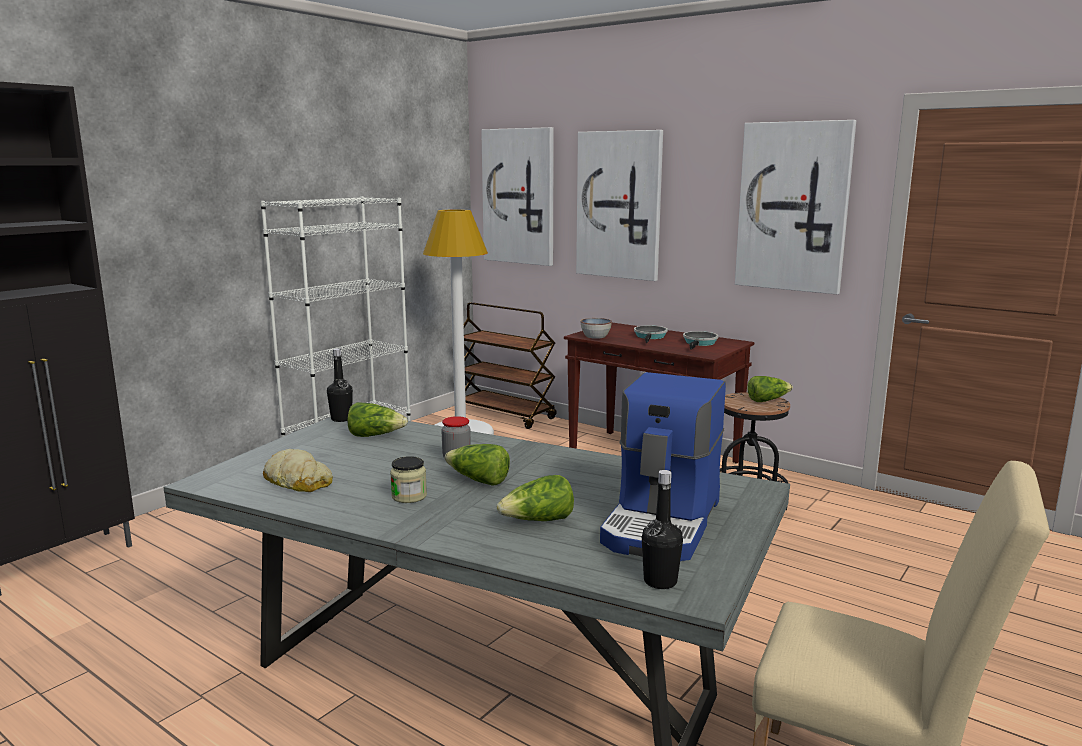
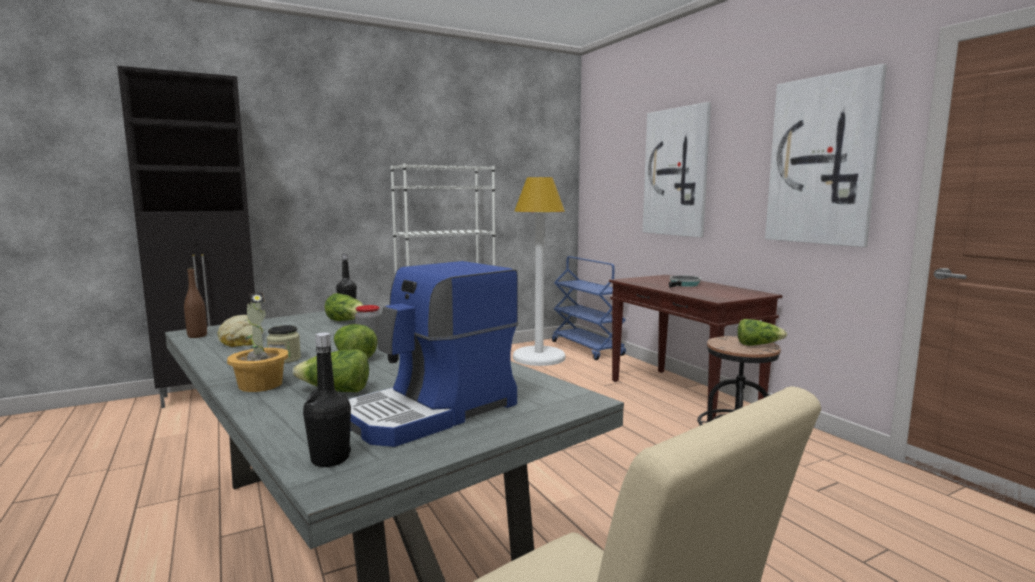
camera: 25 degrees right, 5 degrees down
brown cart [464,302,557,429] -> blue cart [552,256,626,360]
picture [481,127,554,266] -> none
bowl [580,318,612,339] -> none
frying pan [683,331,719,350] -> none
none -> brown bottle [184,268,207,338]
none -> potted plant [227,293,289,392]

